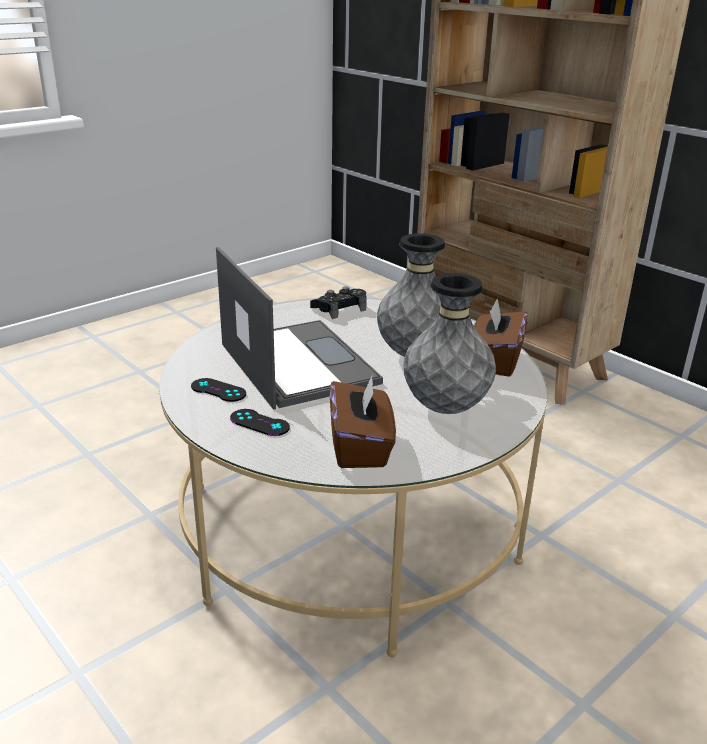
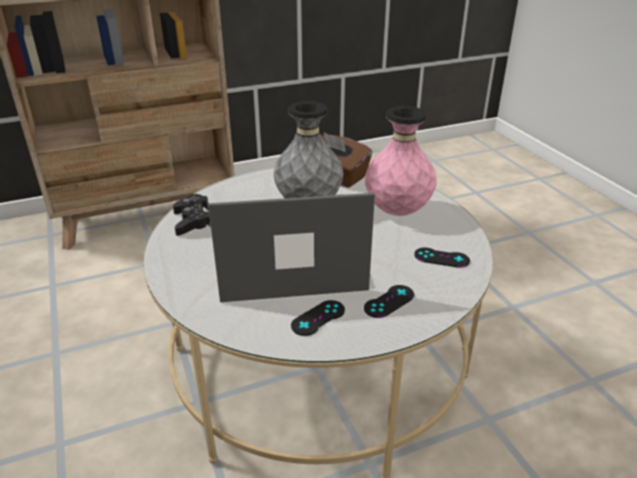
camera: 70 degrees left, 5 degrees up
brown tissue box [329,374,396,468] -> black game controller [414,248,470,268]
grey vase [403,273,496,414] -> pink vase [365,106,437,216]

